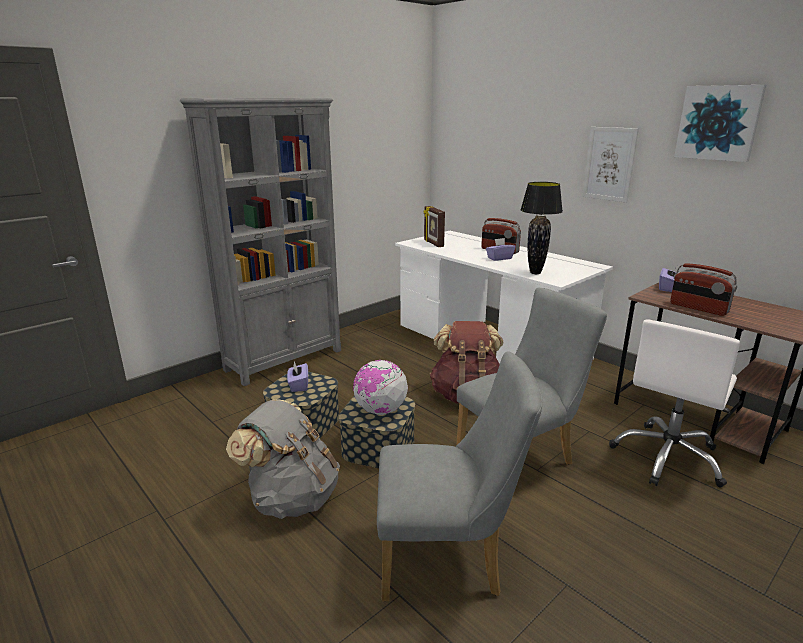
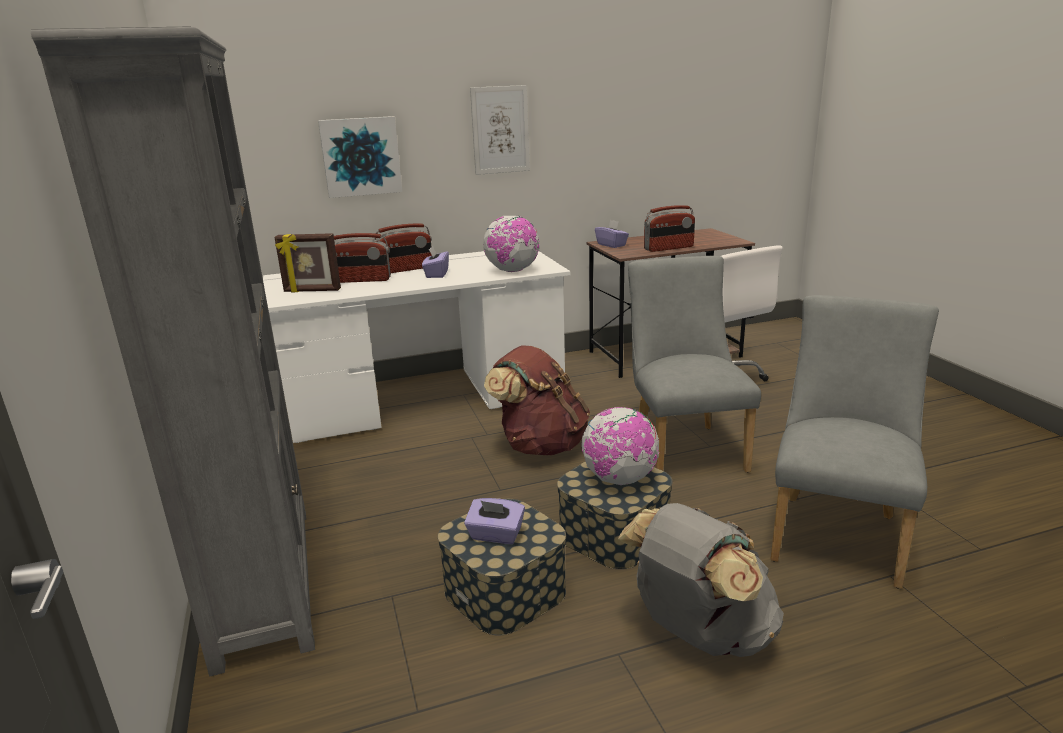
camera: 65 degrees left, 0 degrees up
black table lamp [520,182,563,274] -> globe [483,215,540,272]
picture [674,85,766,162] -> picture moved to [318,116,402,198]
none -> radio [334,233,391,283]

